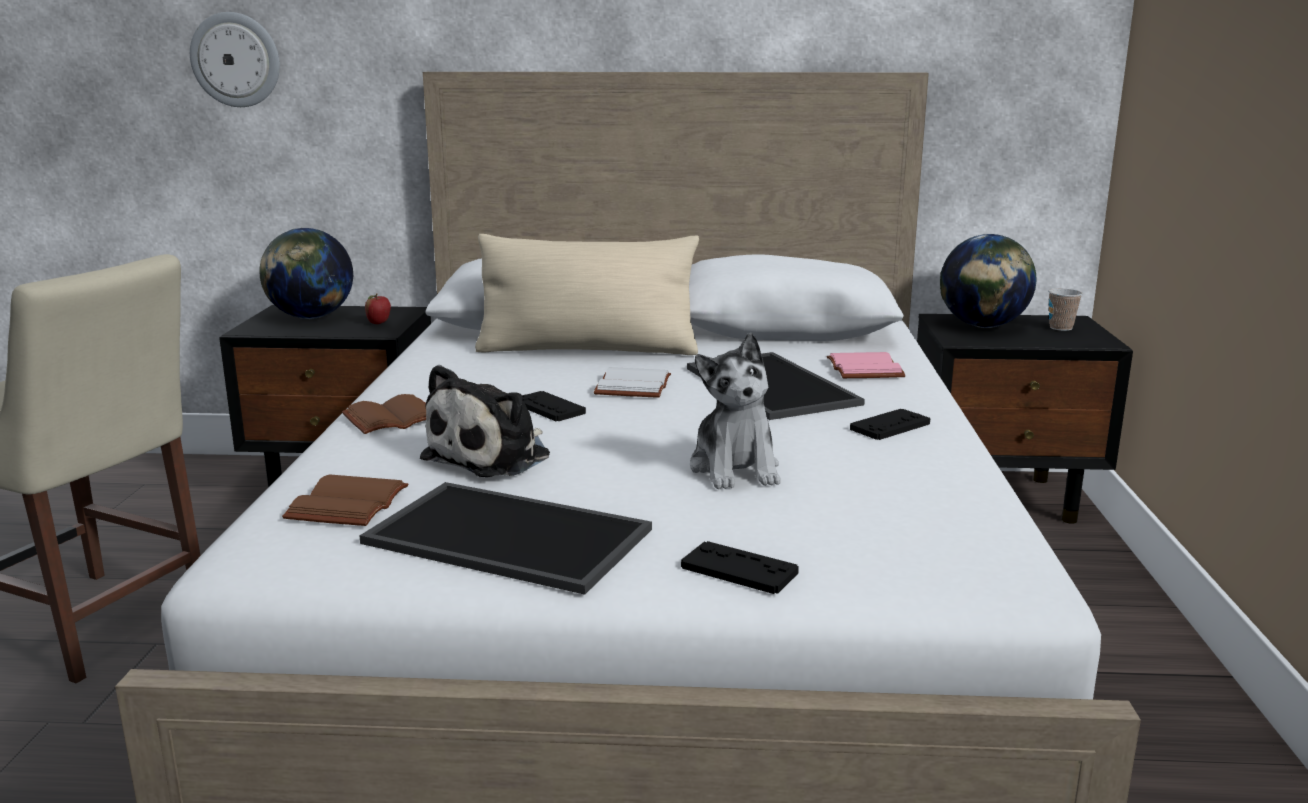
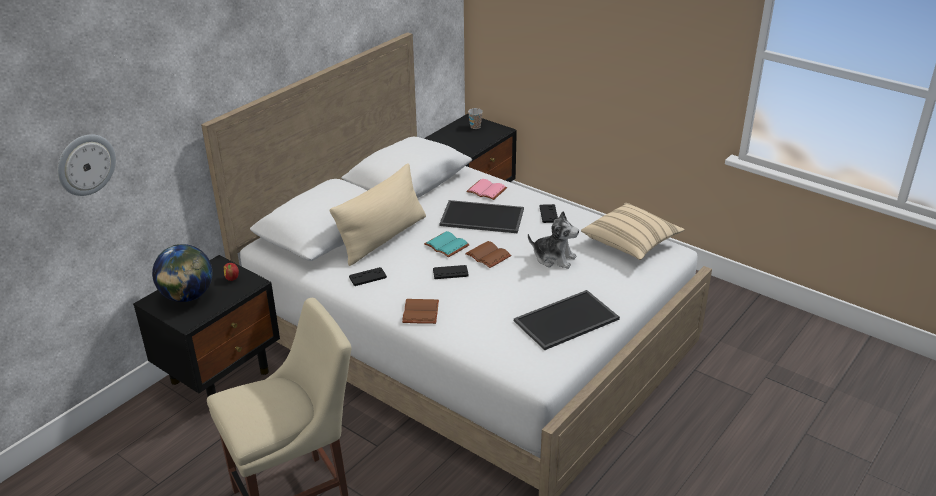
camera: 55 degrees left, 15 degrees up
brown book [282,474,408,526] -> brown book moved to [465,241,511,268]
plush toy [420,365,550,477] -> none
white book [594,367,671,398] -> turquoise book [424,231,470,258]
black game controller [681,541,799,594] -> black game controller moved to [349,267,387,286]
globe [940,234,1036,328] -> none
none -> beige pillow [581,203,685,260]

